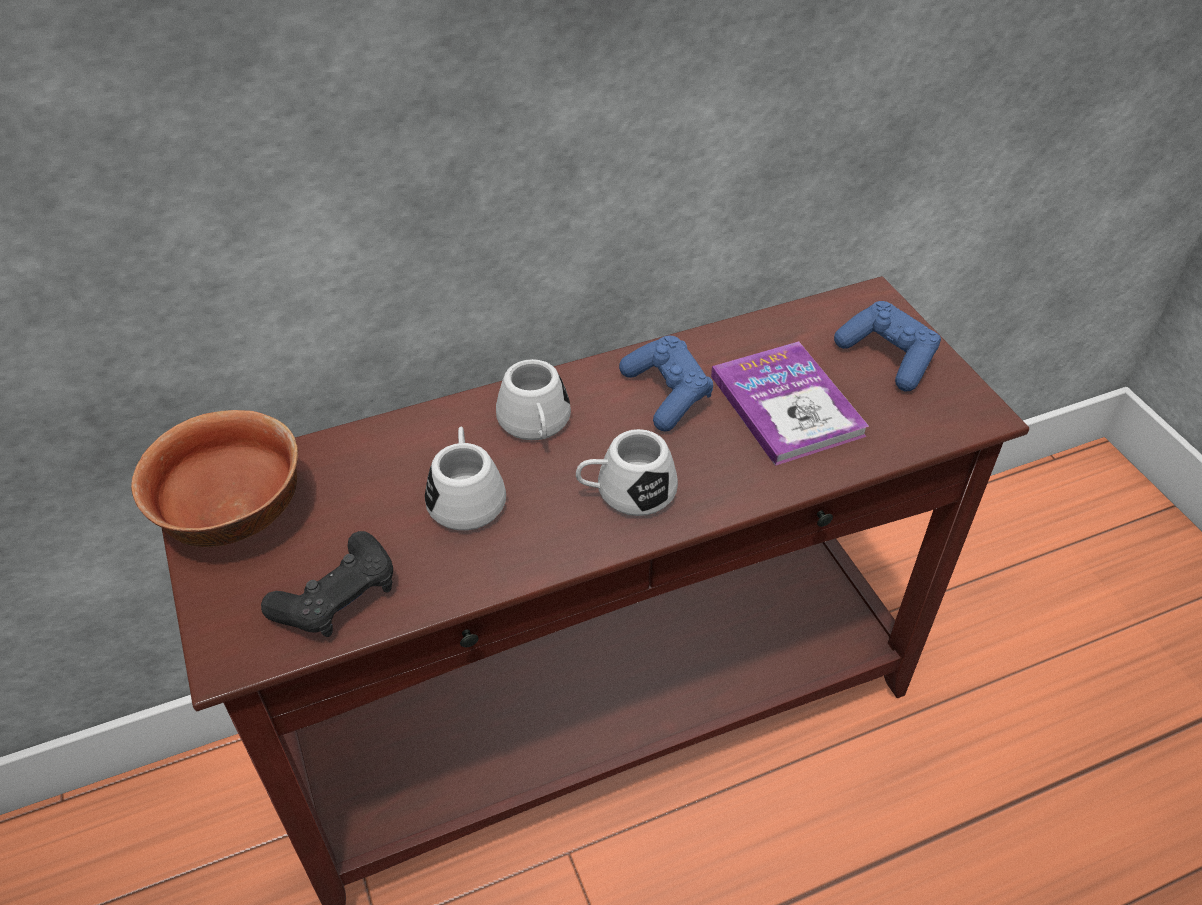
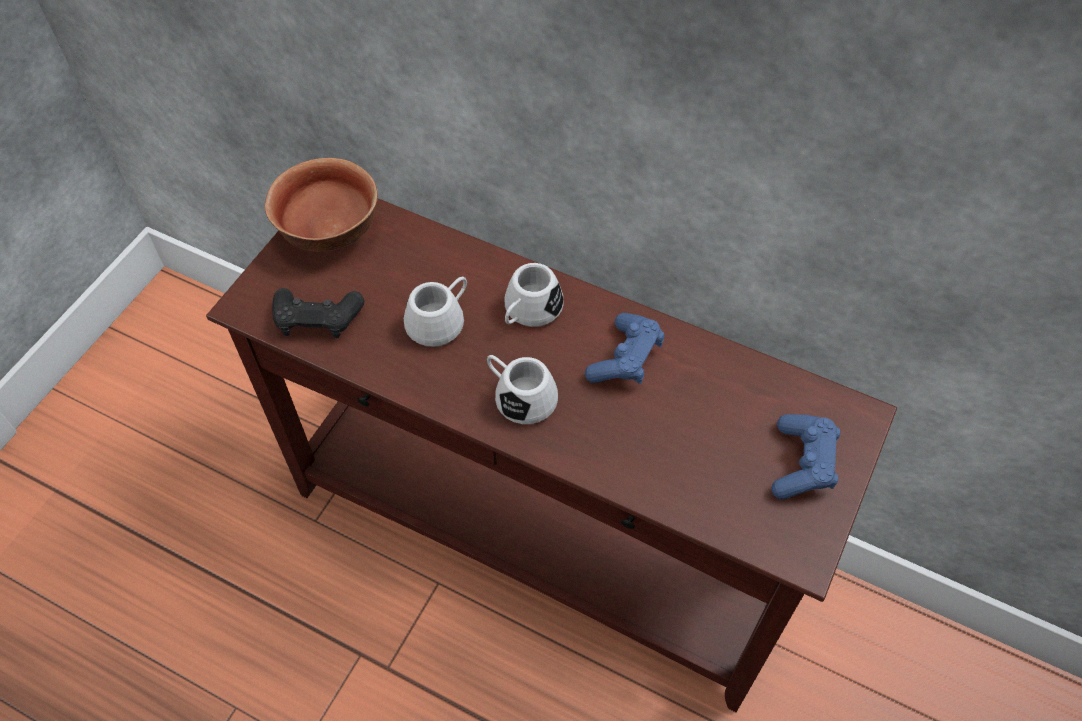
camera: 50 degrees right, 10 degrees up
book [711,341,869,466] -> none

